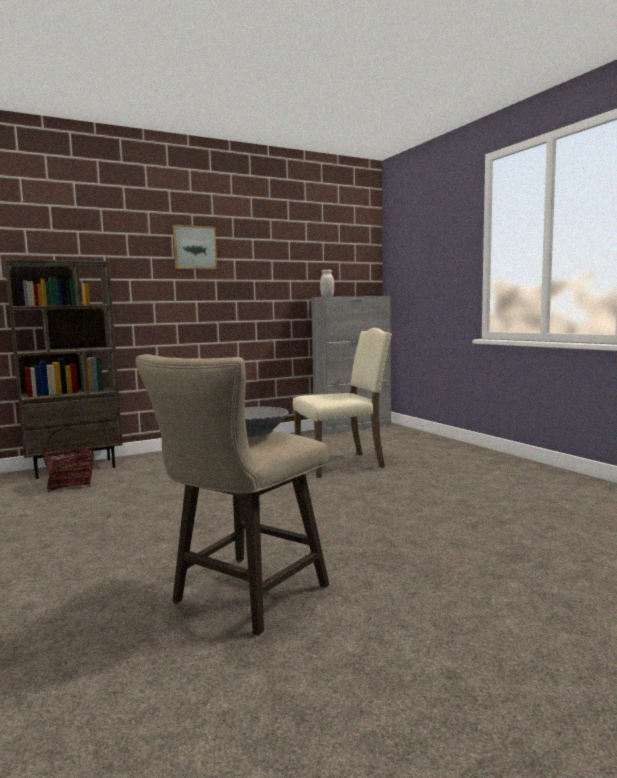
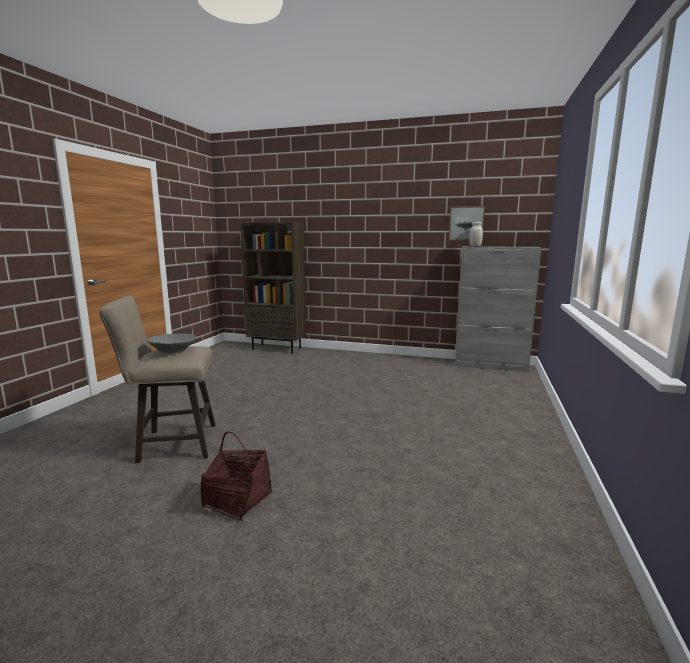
camera: 45 degrees right, 5 degrees up
basket [42,428,94,492] -> basket moved to [201,431,272,521]
picture [173,225,217,269] -> picture moved to [449,206,485,240]
beige chair [293,328,392,478] -> none

